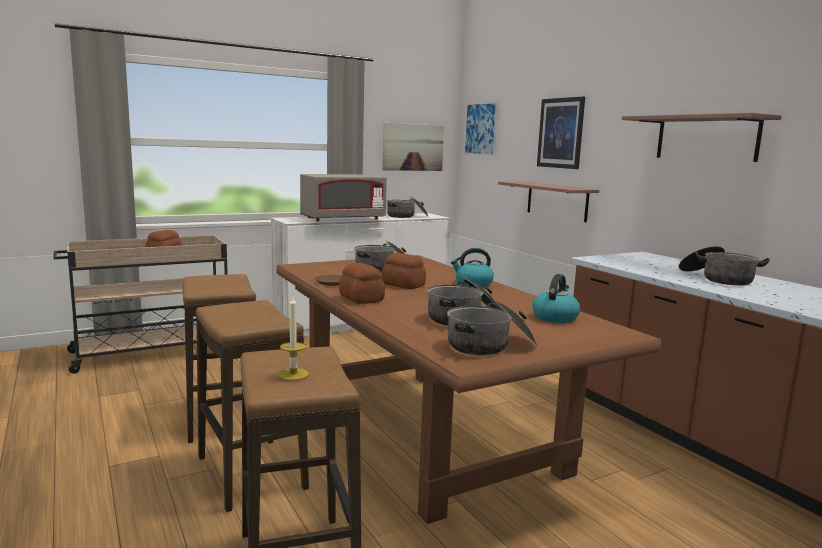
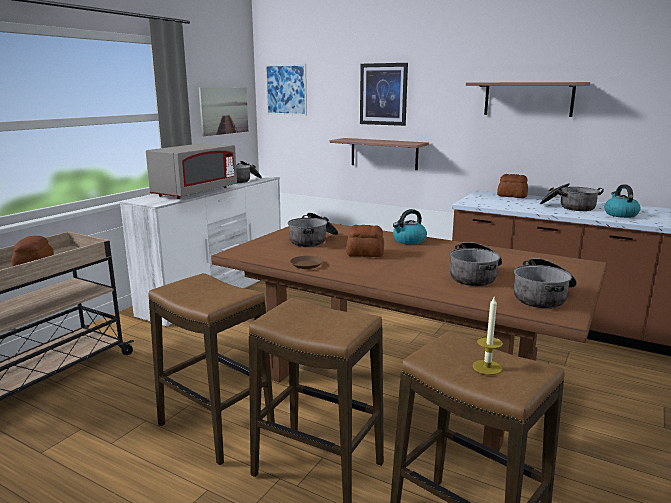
camera: 30 degrees left, 5 degrees up
bread [339,263,385,304] -> bread moved to [497,174,528,198]
kettle [532,274,580,323] -> kettle moved to [604,185,641,218]

